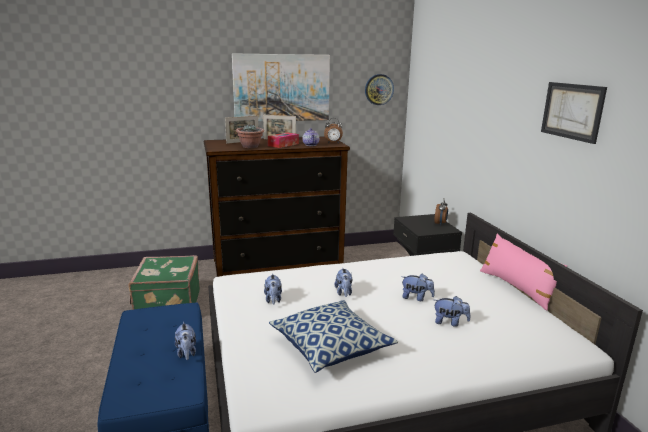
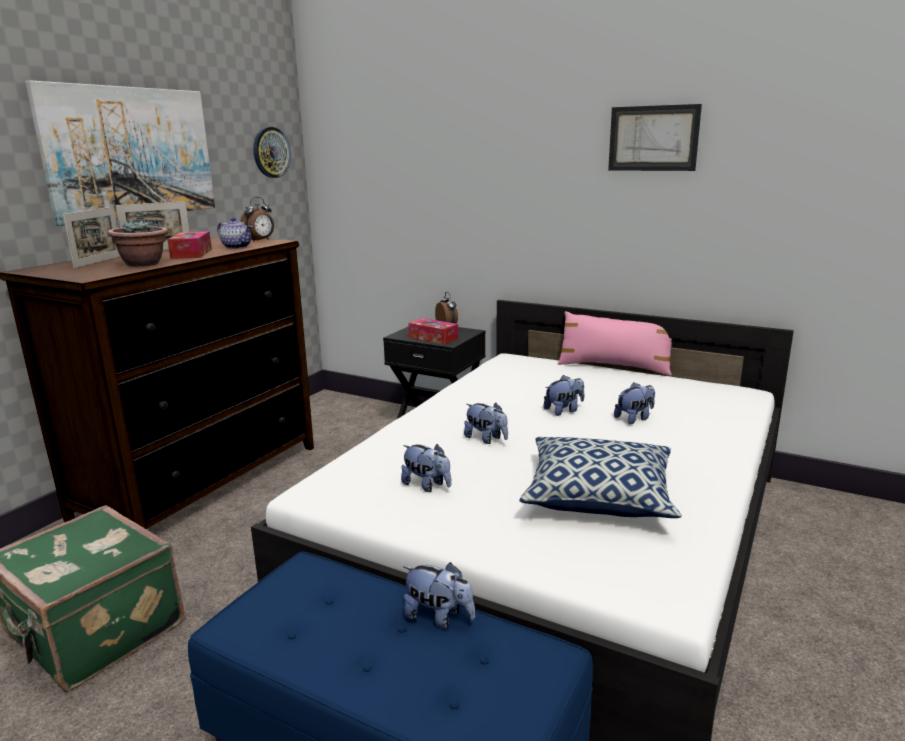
camera: 45 degrees left, 0 degrees up
none -> tissue box [408,318,458,345]

